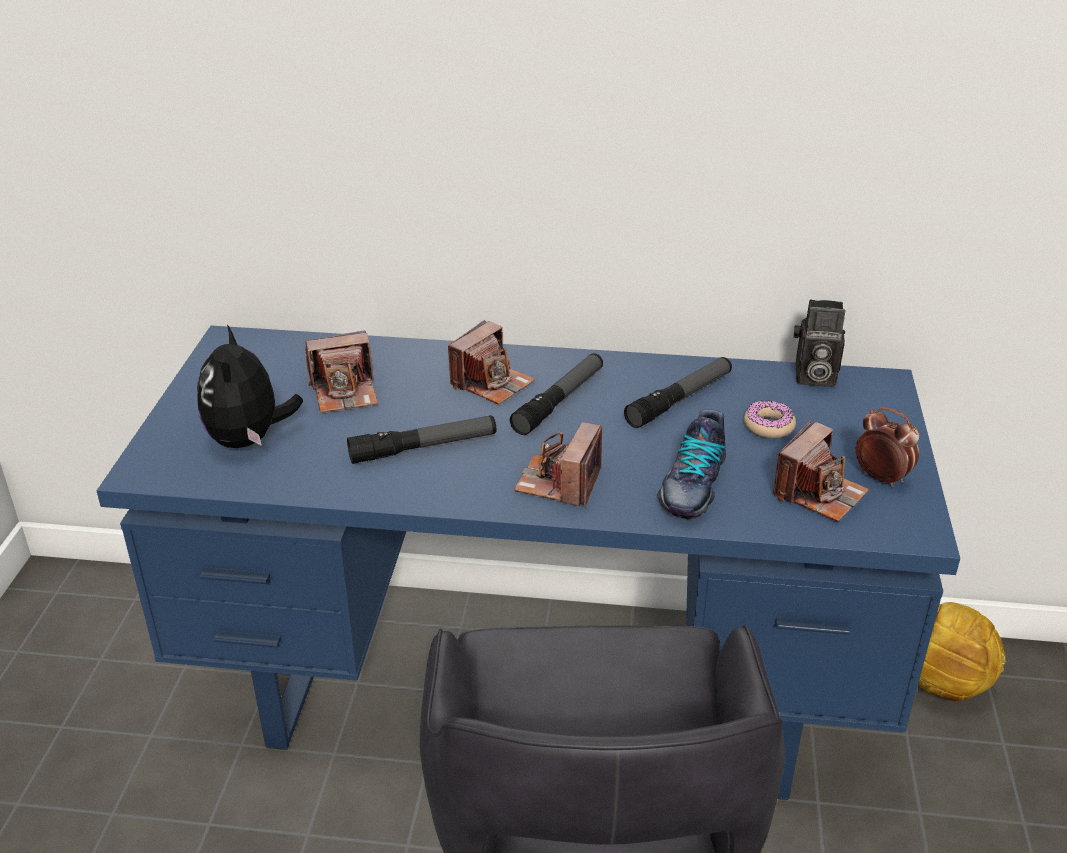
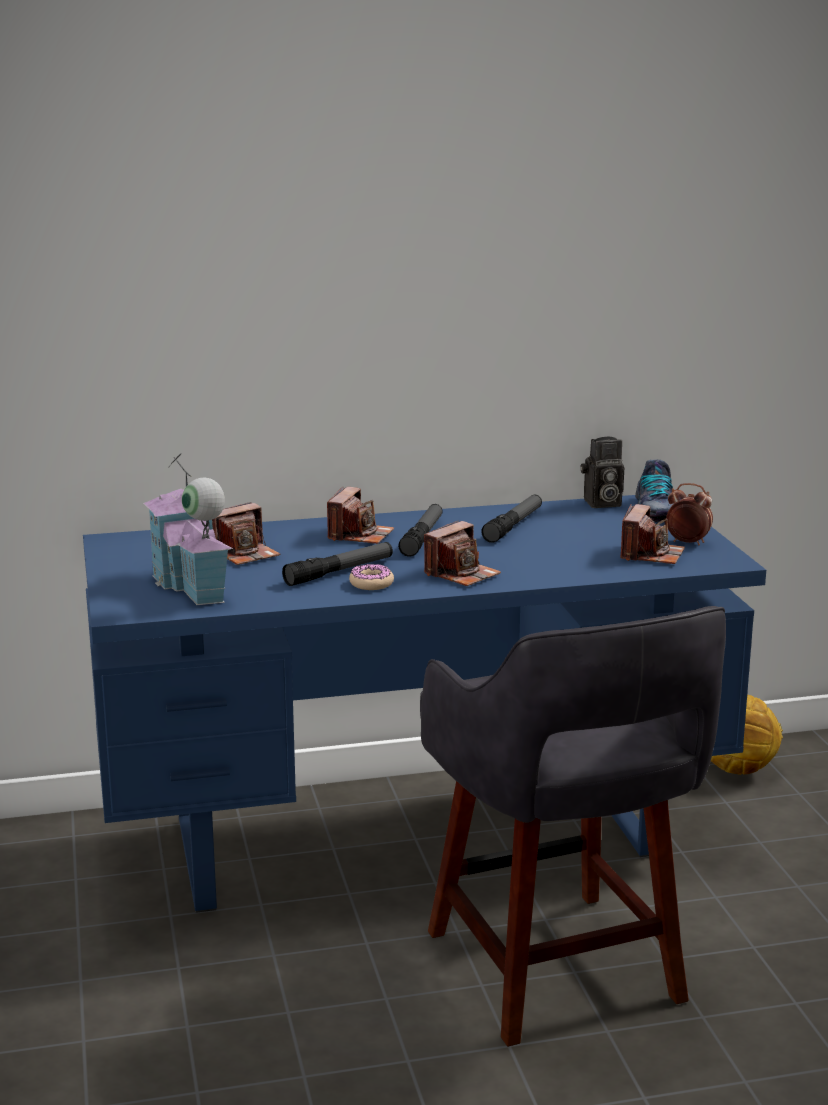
camera: 20 degrees left, 15 degrees down
plush toy [197,325,303,448] -> toy house [143,453,233,605]
camera [514,422,602,507] -> camera turned 135 degrees counterclockwise [424,520,501,586]
shoe [657,409,726,520] -> shoe moved to [635,459,674,522]
donut [744,401,796,438] -> donut moved to [349,564,394,590]

